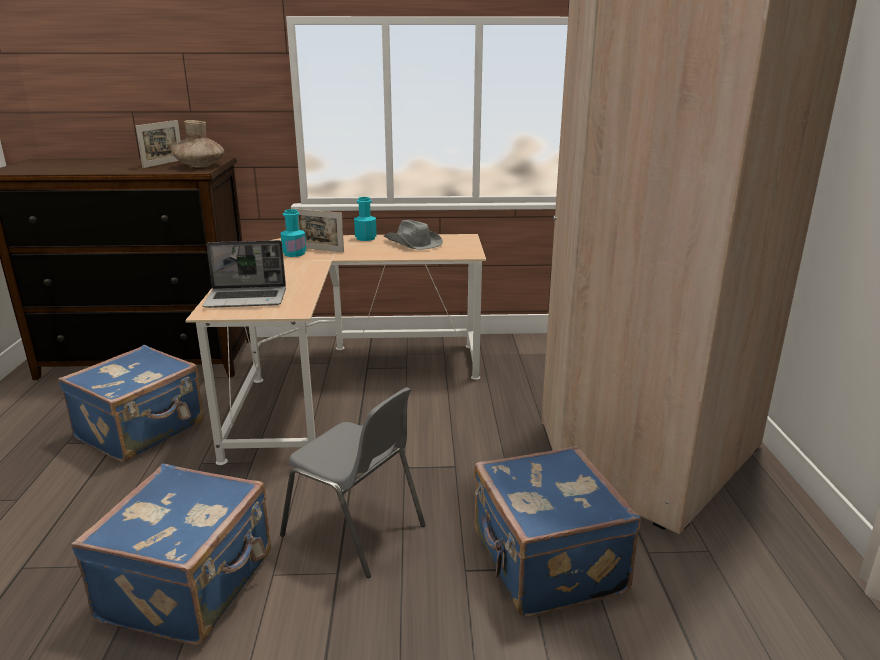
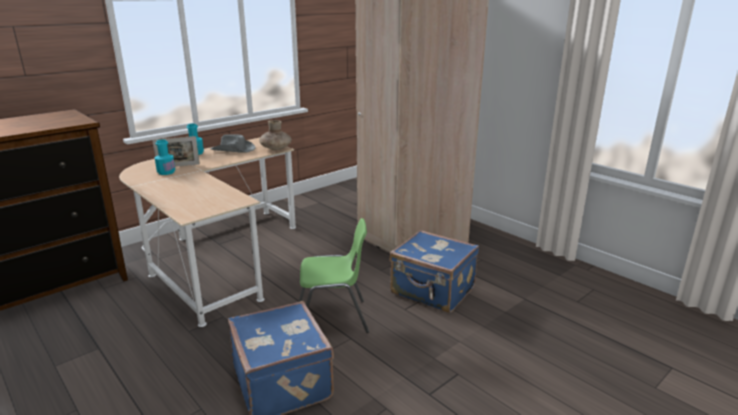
camera: 40 degrees left, 0 degrees up
blue suitcase [58,345,204,462] -> none
picture frame [136,120,181,168] -> none
brown vase [172,120,224,167] -> brown vase moved to [259,120,292,150]
laptop [202,240,286,308] -> none
grey chair [280,387,426,578] -> green chair [299,218,369,333]

